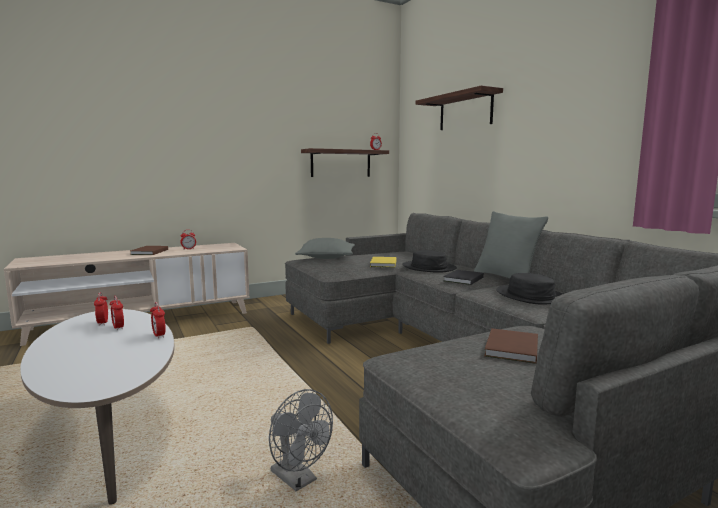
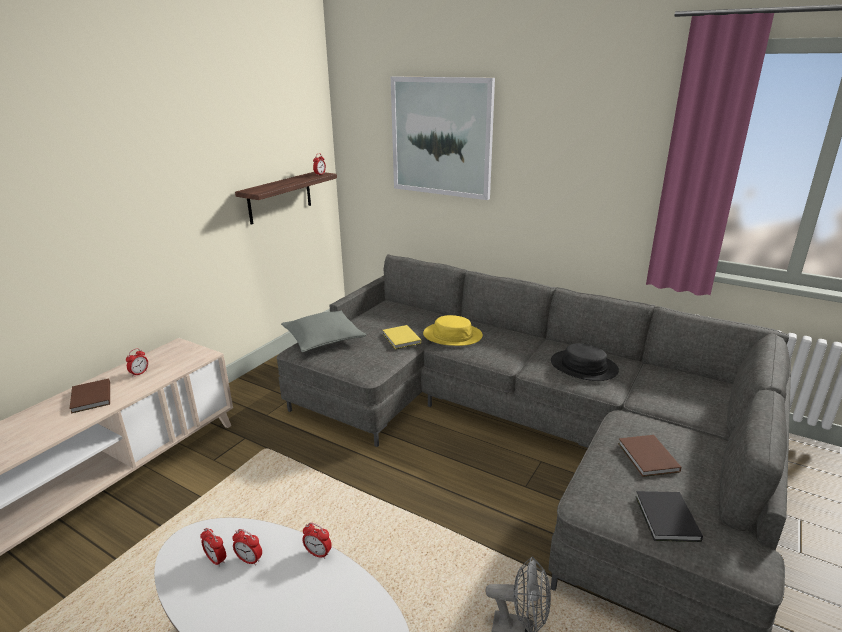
camera: 30 degrees left, 15 degrees up
black hat [402,250,457,273] -> yellow hat [423,315,483,346]
shelf [416,85,503,130] -> picture [391,77,495,200]
black book [443,270,484,285] -> black book moved to [635,491,703,542]
grey pillow [474,211,548,278] -> none

